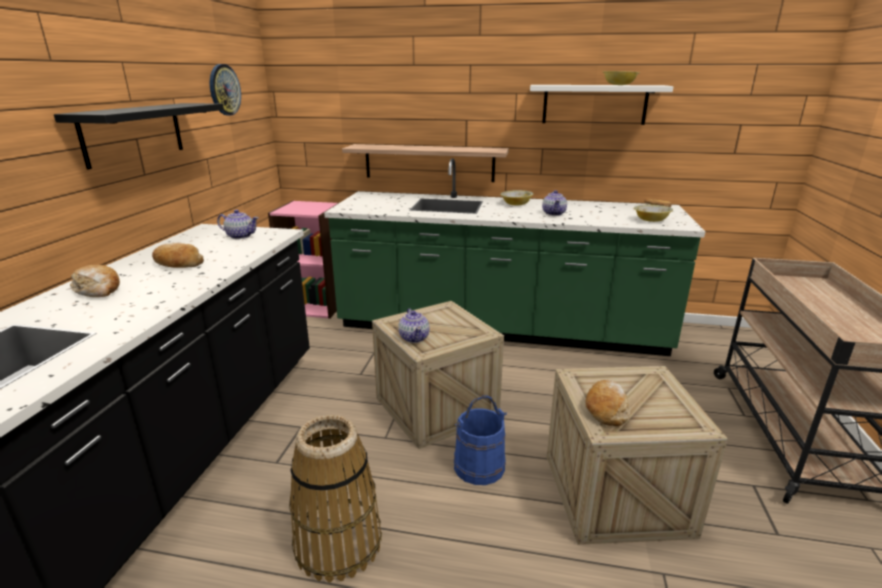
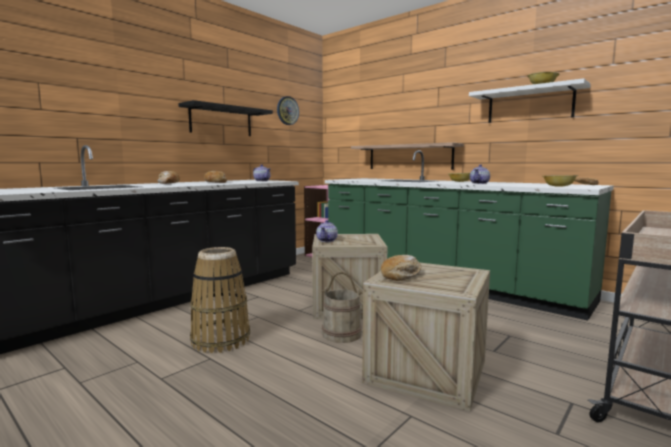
camera: 30 degrees right, 15 degrees down
blue bucket [454,395,507,485] -> beige bucket [321,272,363,343]

